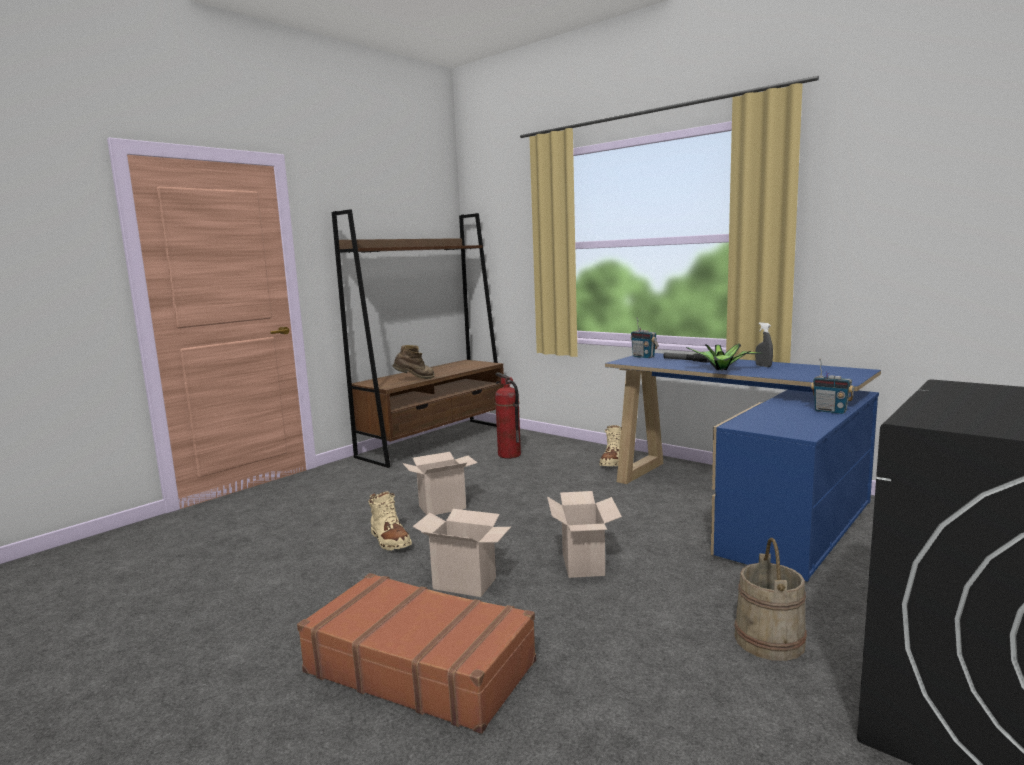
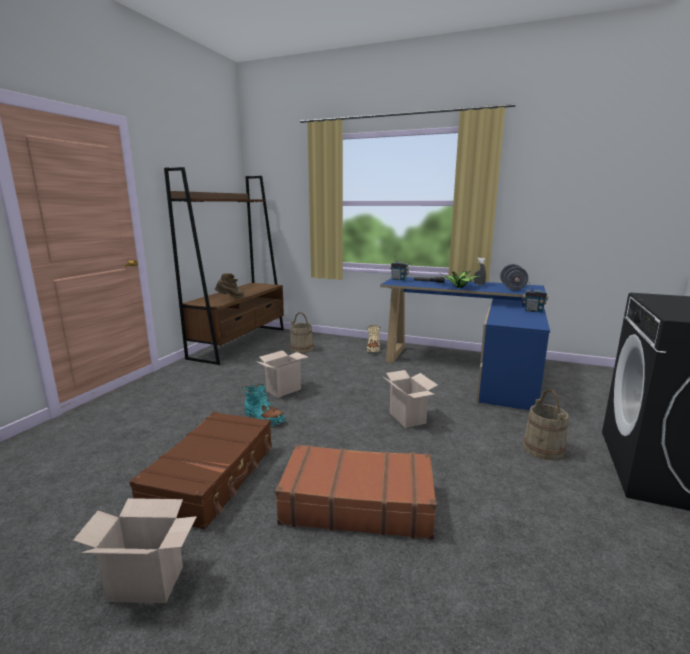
camera: 20 degrees left, 5 degrees up
beige boot [368,491,412,551] -> turquoise boot [243,383,286,426]
cardboard box [413,509,511,597] -> cardboard box moved to [73,498,197,603]
fire extinguisher [495,372,521,458] -> beige bucket [290,312,313,353]
none -> brown suitcase [129,412,272,530]
none -> grey dumbbell [500,264,528,290]

